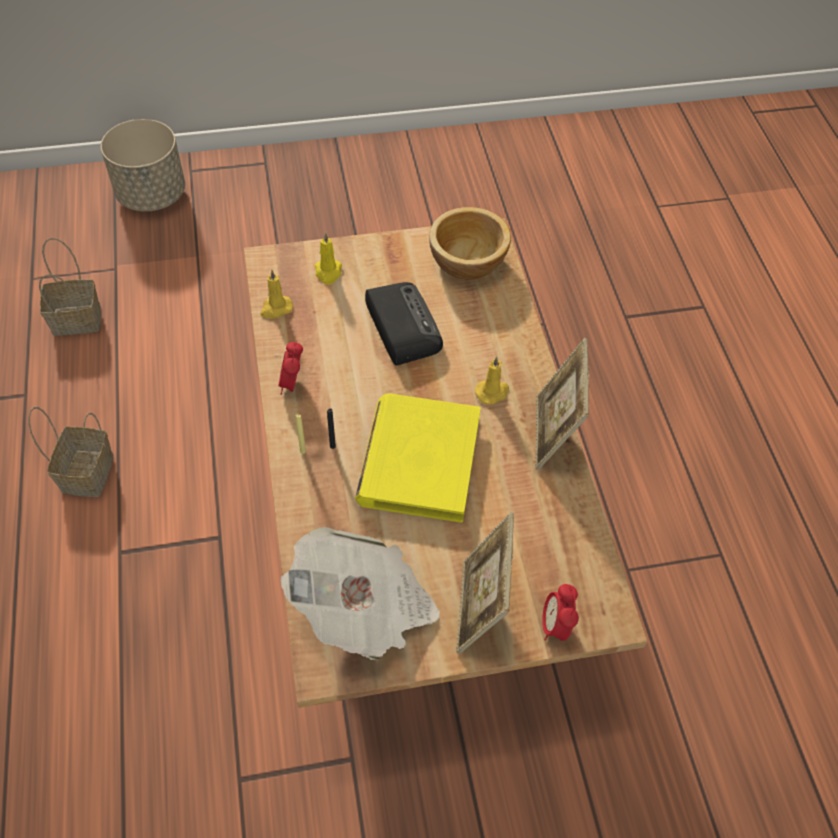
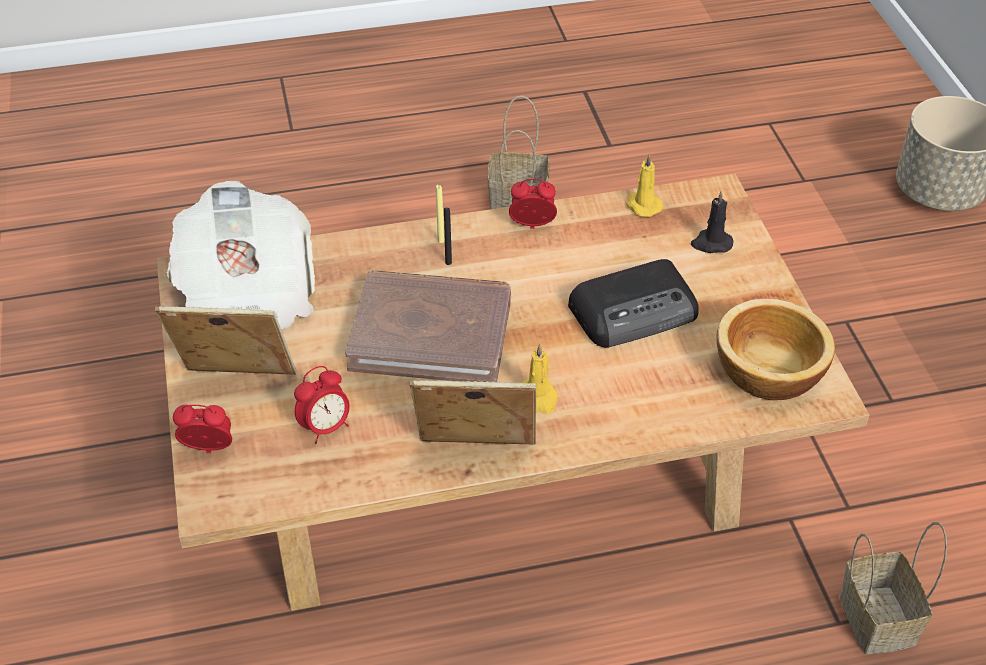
camera: 90 degrees right, 10 degrees down
basket [39,238,101,336] -> basket moved to [840,522,947,654]
yellow candle [315,232,342,285] -> black candle [691,191,733,253]
yellow book [355,393,481,523] -> brown book [345,270,511,382]
none -> alarm clock [294,366,350,444]

